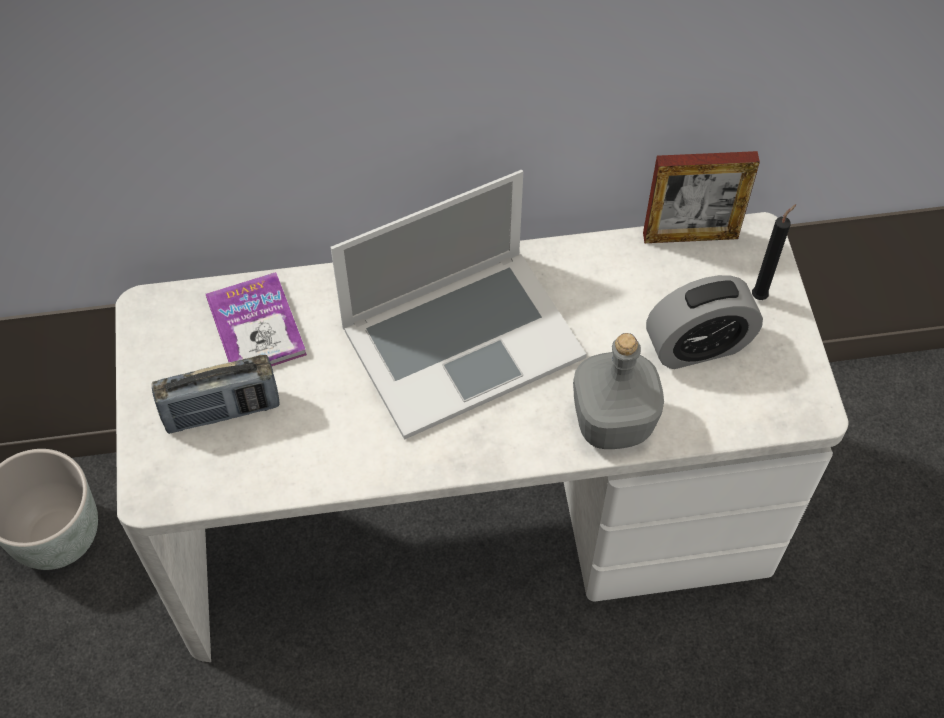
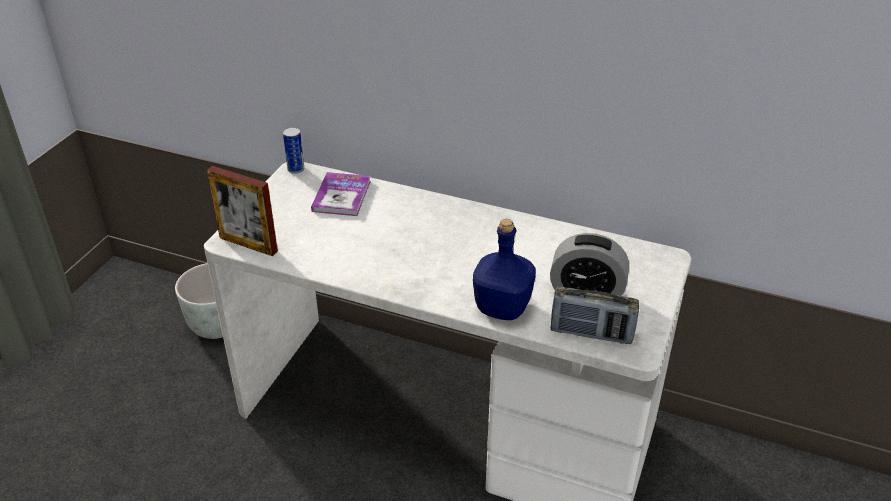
camera: 30 degrees right, 20 degrees down
radio [152,355,279,434] -> radio moved to [551,287,639,344]
laptop [330,170,587,440] -> none
grey bottle [573,333,664,449] -> blue bottle [473,219,536,320]
picture frame [643,151,760,243] -> picture frame moved to [206,166,278,256]
black candle [752,204,796,300] -> none
none -> can [283,127,304,174]

